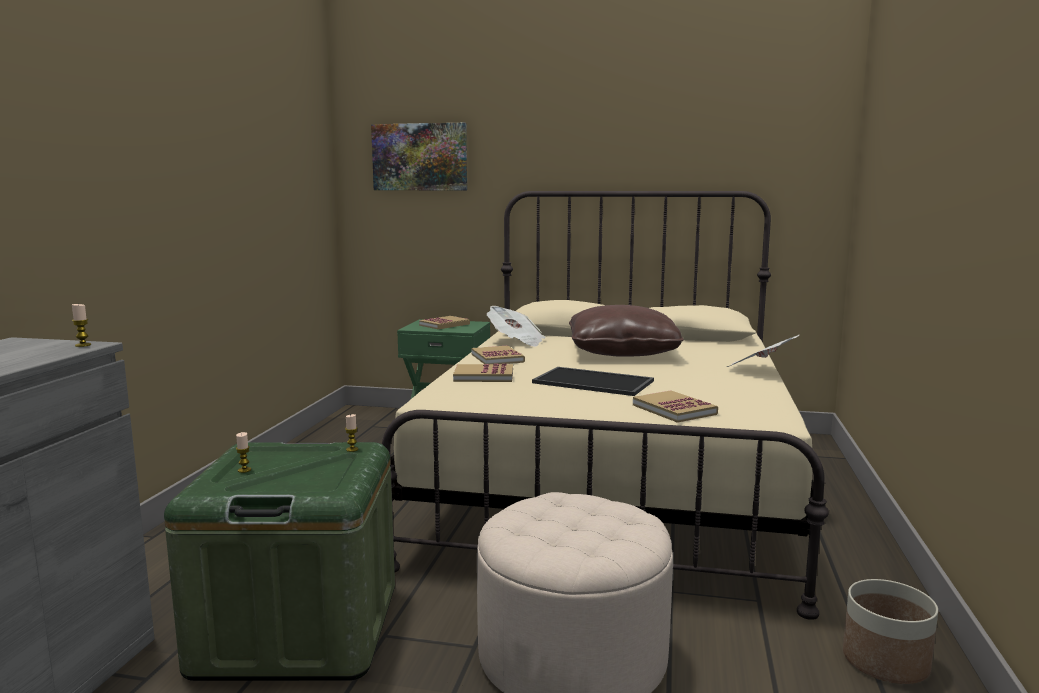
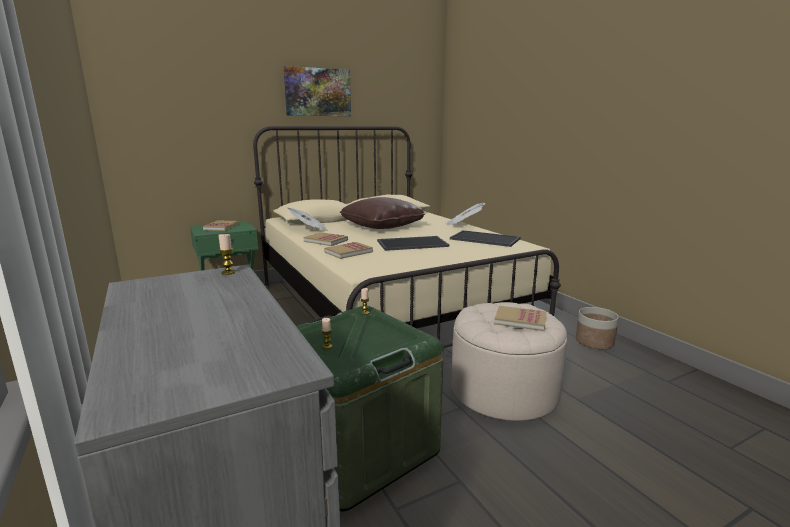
camera: 40 degrees left, 5 degrees up
picture [371,123,467,190] -> picture moved to [283,66,351,116]
book [633,390,718,423] -> book moved to [494,306,546,331]
none -> tray [450,230,521,247]

